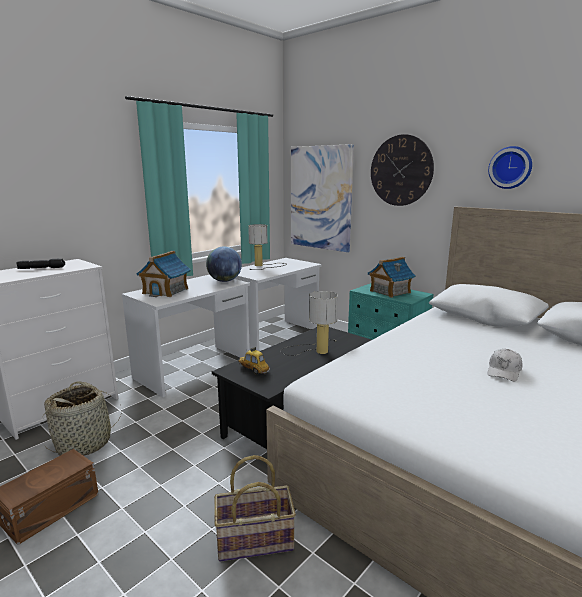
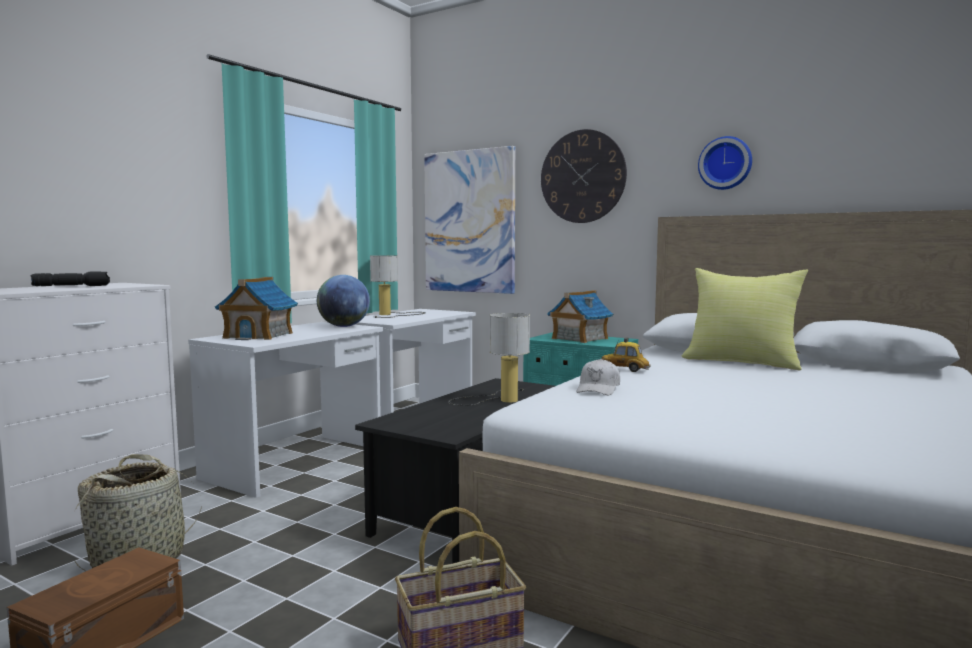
camera: 10 degrees left, 10 degrees down
toy car [238,347,270,375] -> toy car moved to [602,337,651,372]
white cap [488,349,523,381] -> white cap moved to [576,359,620,396]
none -> yellow pillow [682,268,808,370]

